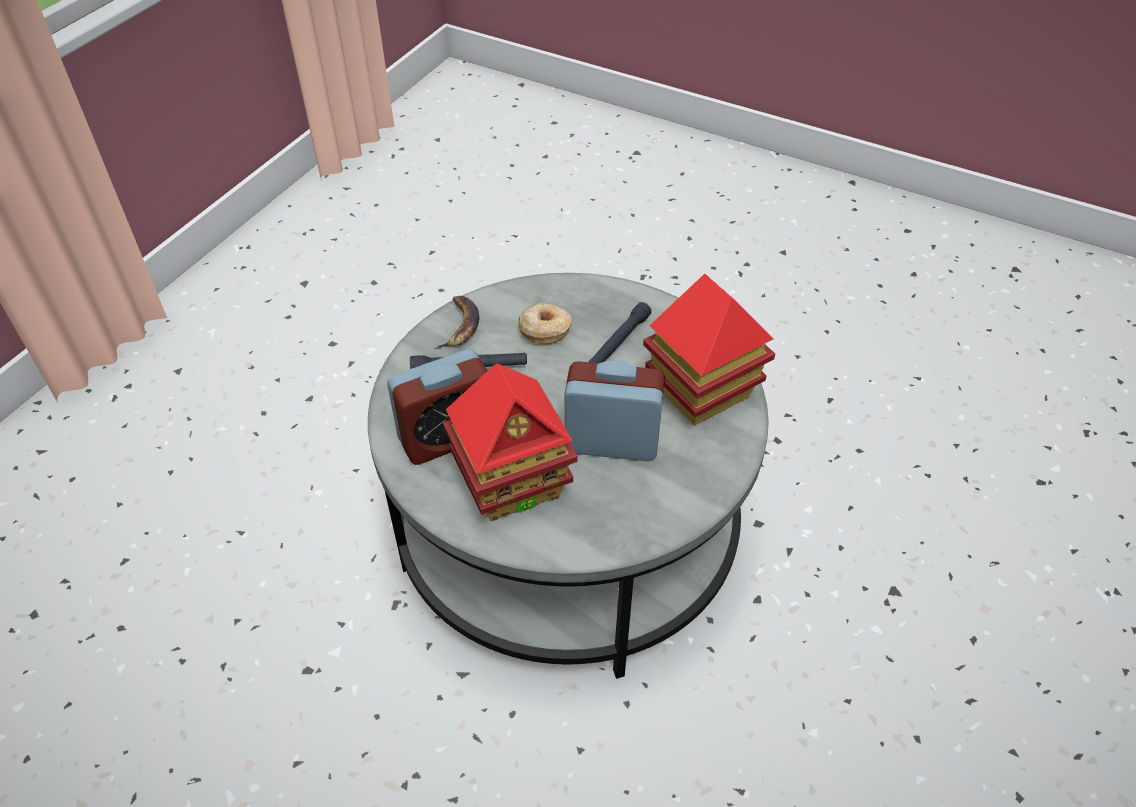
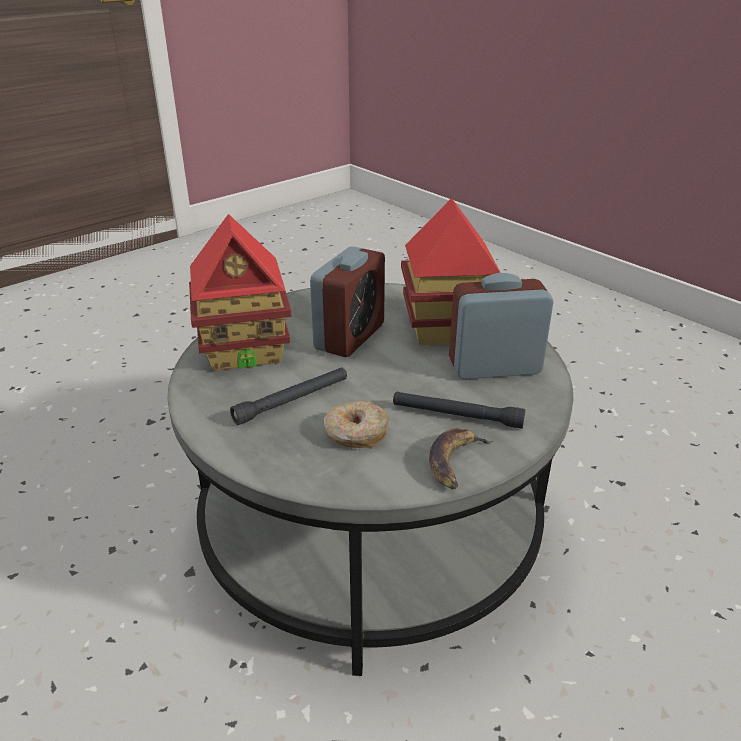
camera: 160 degrees left, 15 degrees down
alarm clock [564,361,665,461] -> alarm clock turned 90 degrees counterclockwise [310,246,385,357]

